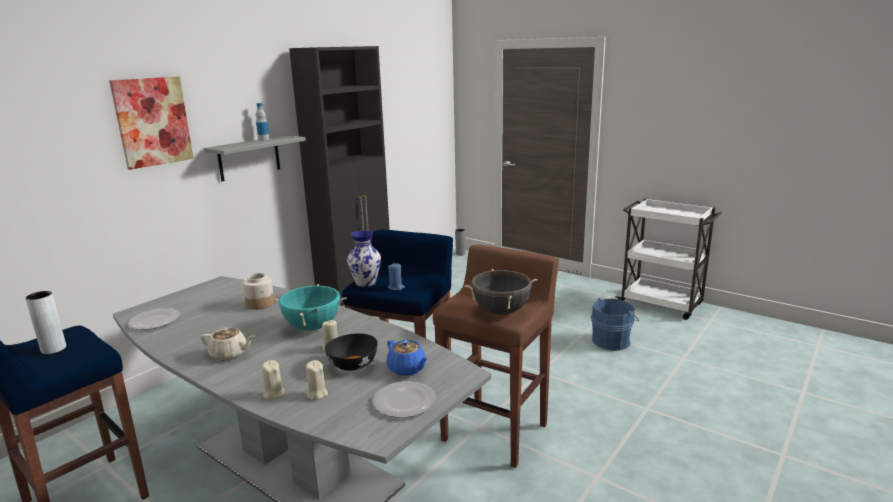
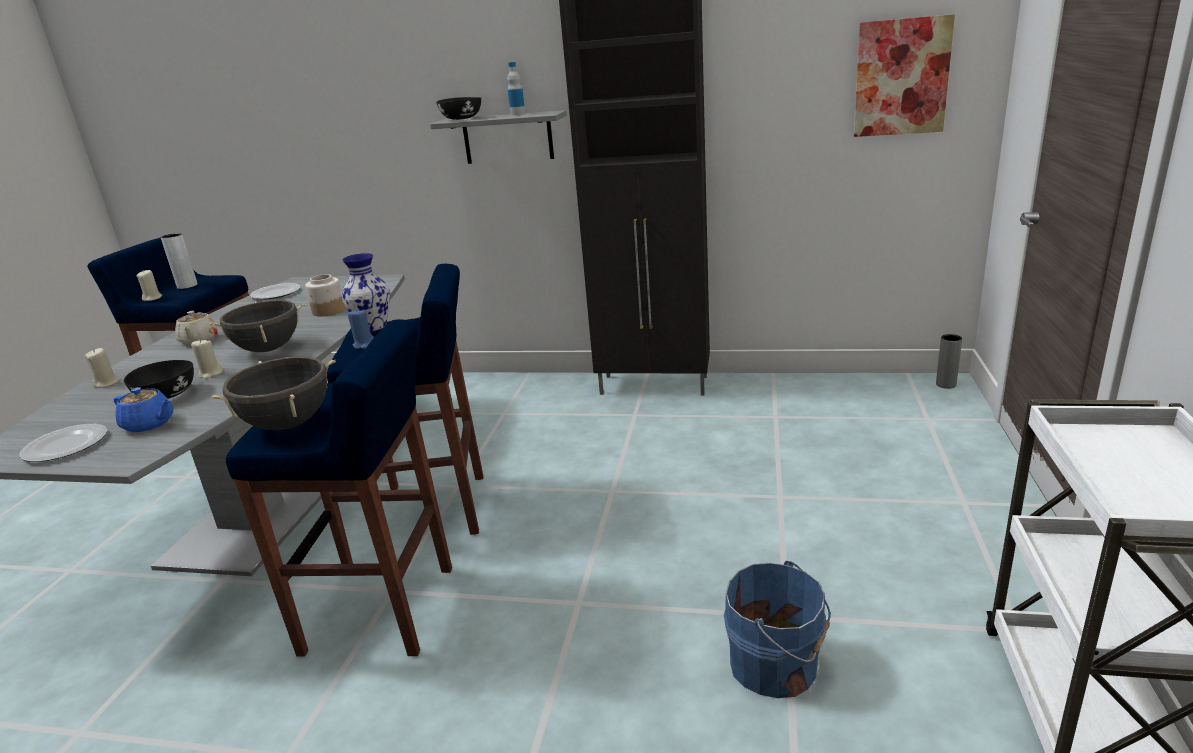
camera: 65 degrees right, 5 degrees up
picture [109,77,194,170] -> picture moved to [853,14,955,137]
turquoise cooking pot [273,284,347,331] -> black cooking pot [209,300,305,352]
beige candle [306,360,328,400] -> beige candle moved to [137,270,162,301]
blue teapot [386,340,427,376] -> blue teapot turned 90 degrees counterclockwise [114,387,173,432]
brown stool [433,244,559,468] -> blue stool [226,319,452,657]
none -> black bowl [436,97,481,120]

